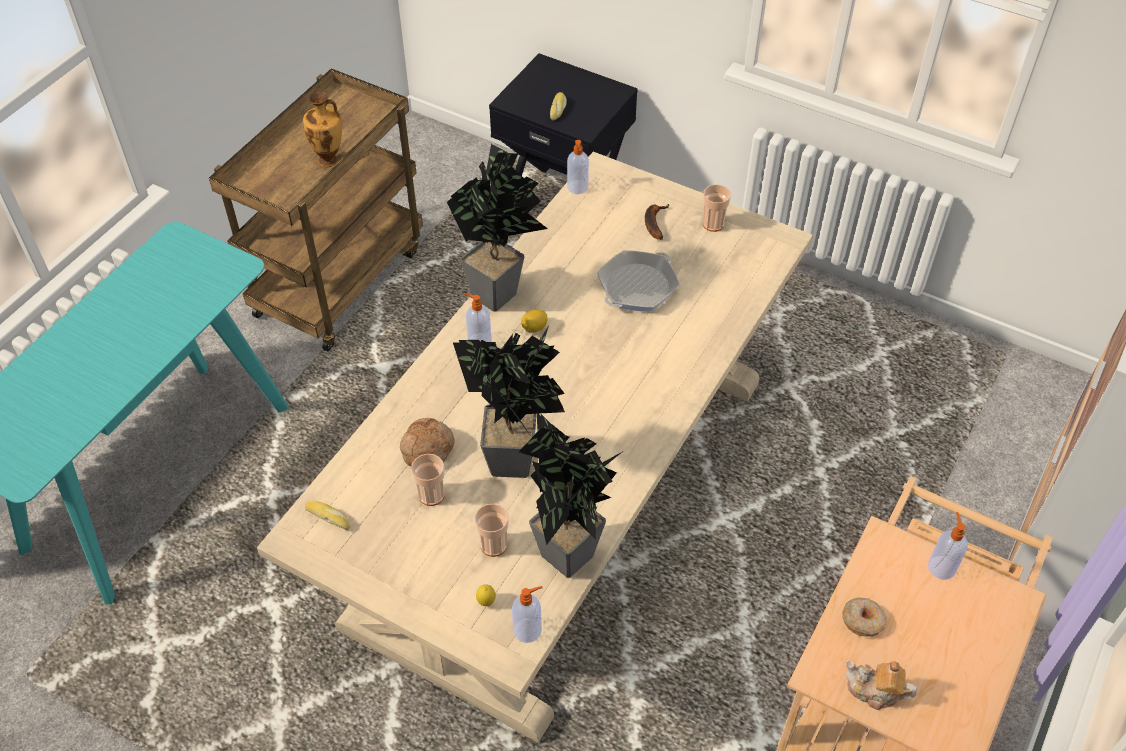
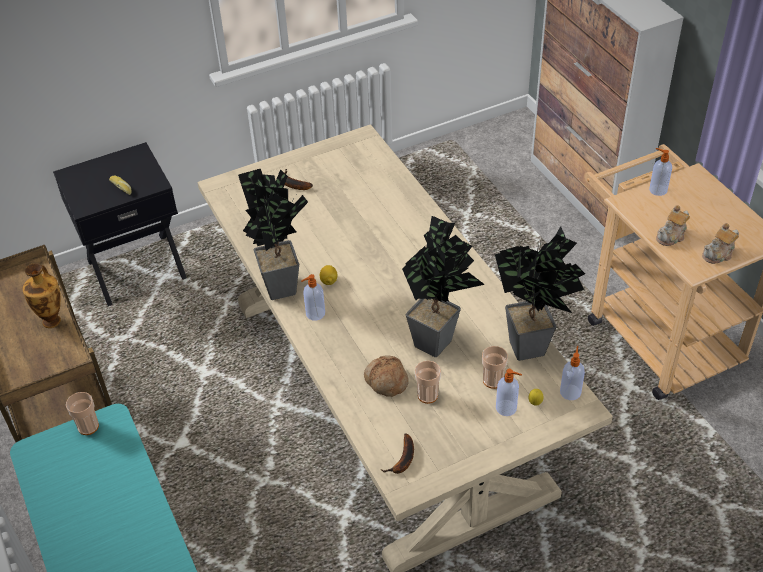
camera: 55 degrees left, 5 degrees down
bread [305,501,350,530] -> banana [381,433,414,474]
soap dispenser [567,140,589,194] -> soap dispenser moved to [496,369,522,416]
frying pan [597,250,680,312] -> none
cup [703,184,731,232] -> cup moved to [66,392,99,435]
donut [842,598,887,637] -> teapot [656,205,690,246]

